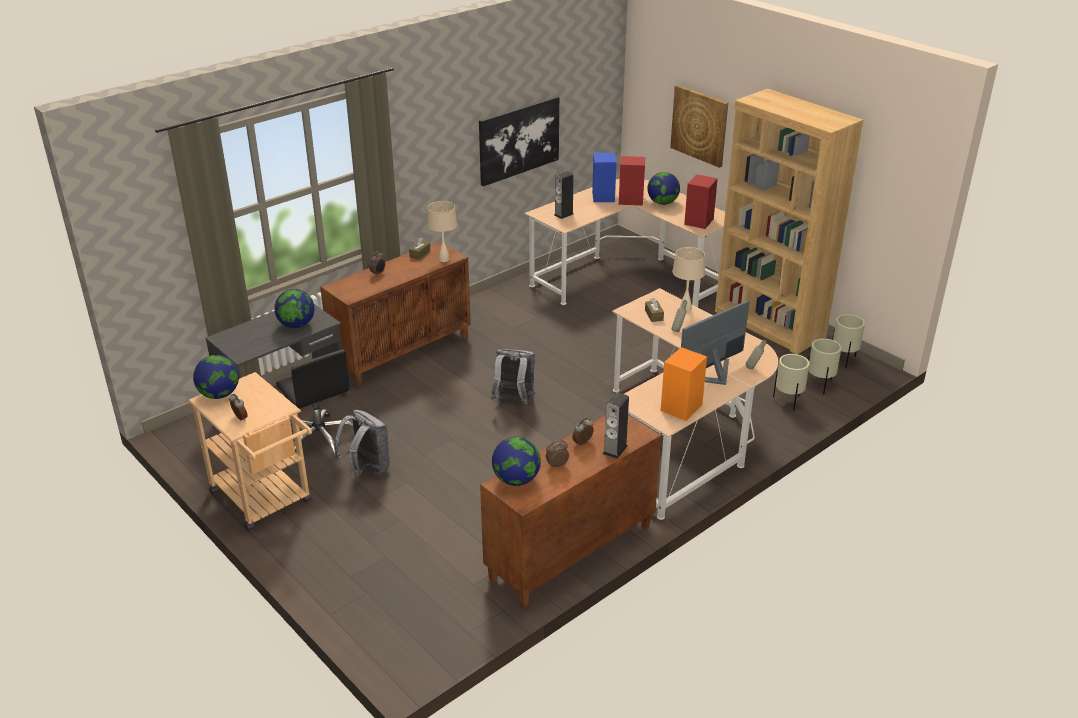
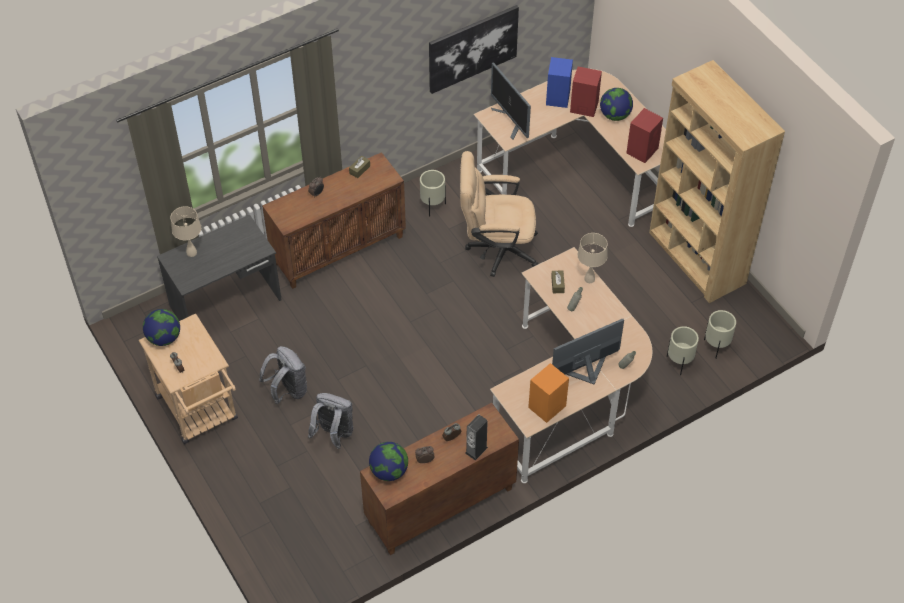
camera: 10 degrees right, 20 degrees up
globe [274,289,314,328] -> none
black office chair [276,350,353,460] -> none
beige table lamp [427,201,457,262] -> beige table lamp moved to [170,206,201,257]
grey backpack [491,350,535,404] -> grey backpack moved to [308,393,353,449]
speaker [554,171,574,219] -> monitor [491,62,531,140]
picture [670,85,728,168] -> none
beige planter [832,314,865,368] -> beige planter moved to [420,170,446,216]
none -> beige office chair [460,151,538,277]

